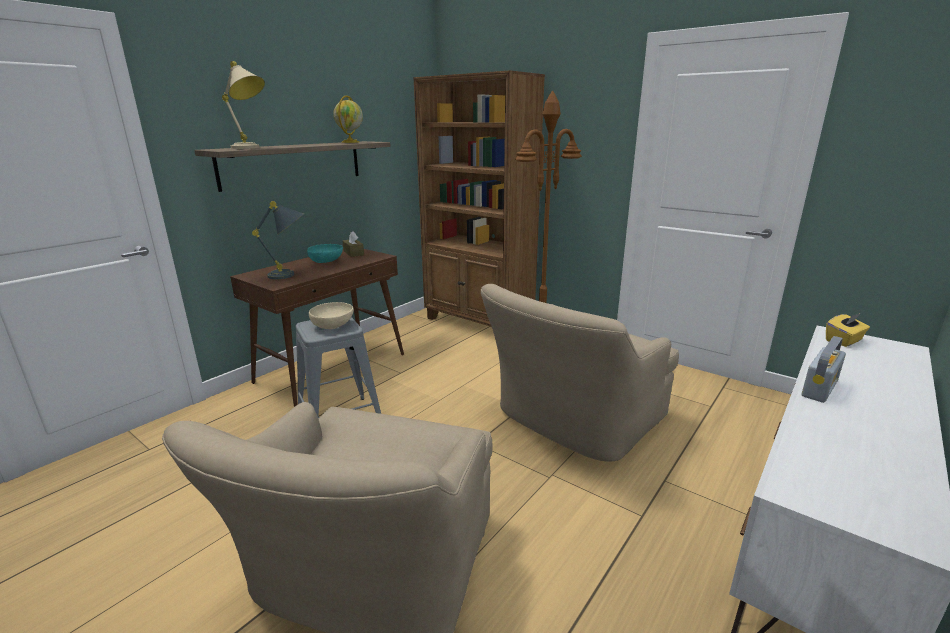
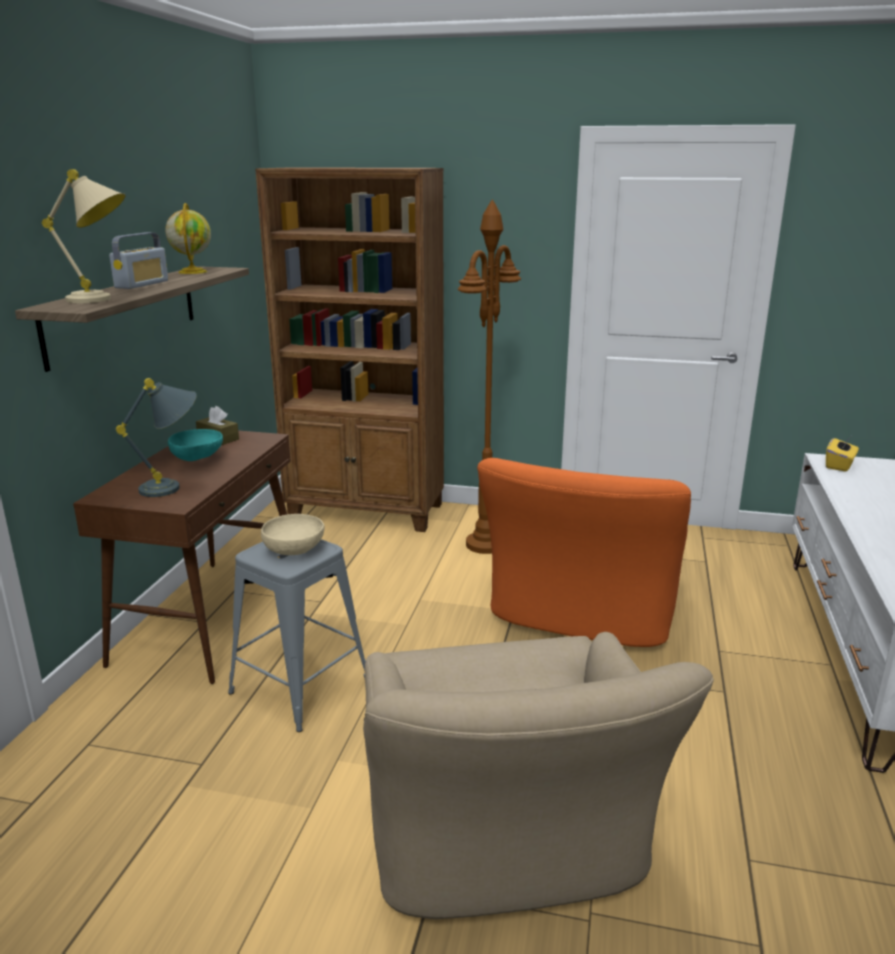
camera: 25 degrees left, 0 degrees up
beige armchair [481,284,679,462] -> orange armchair [477,458,691,647]
radio [801,336,846,403] -> radio moved to [109,232,168,289]

